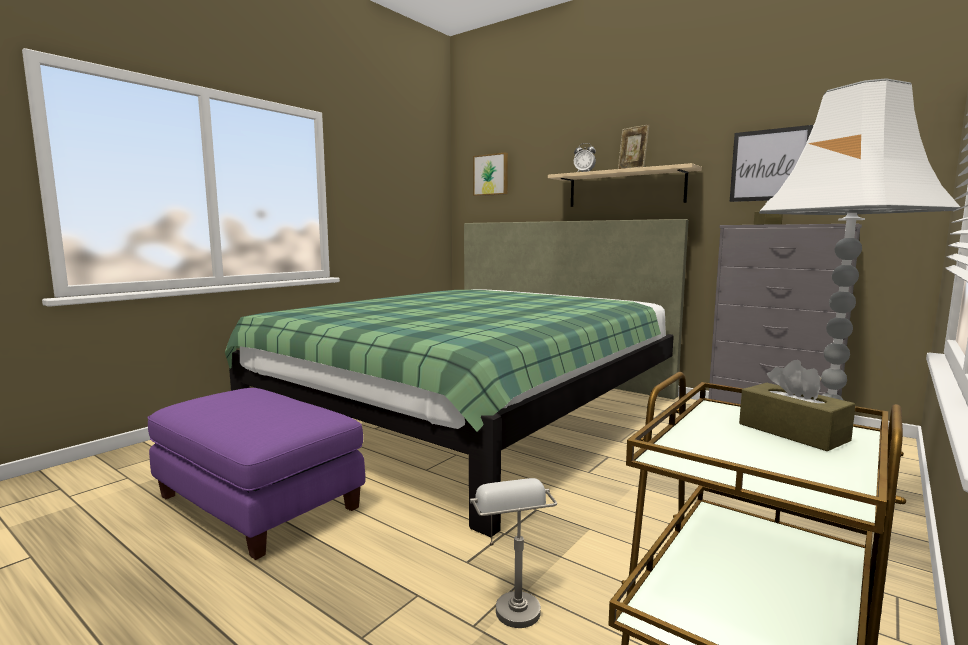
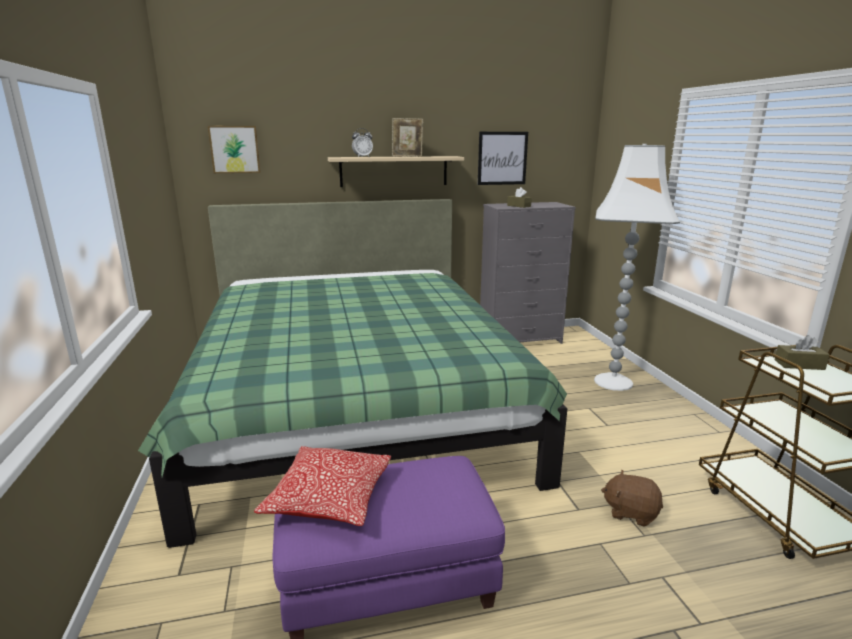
camera: 50 degrees left, 10 degrees up
grey table lamp [470,478,557,628] -> brown plush toy [601,470,663,527]
none -> pillow [254,446,391,526]

